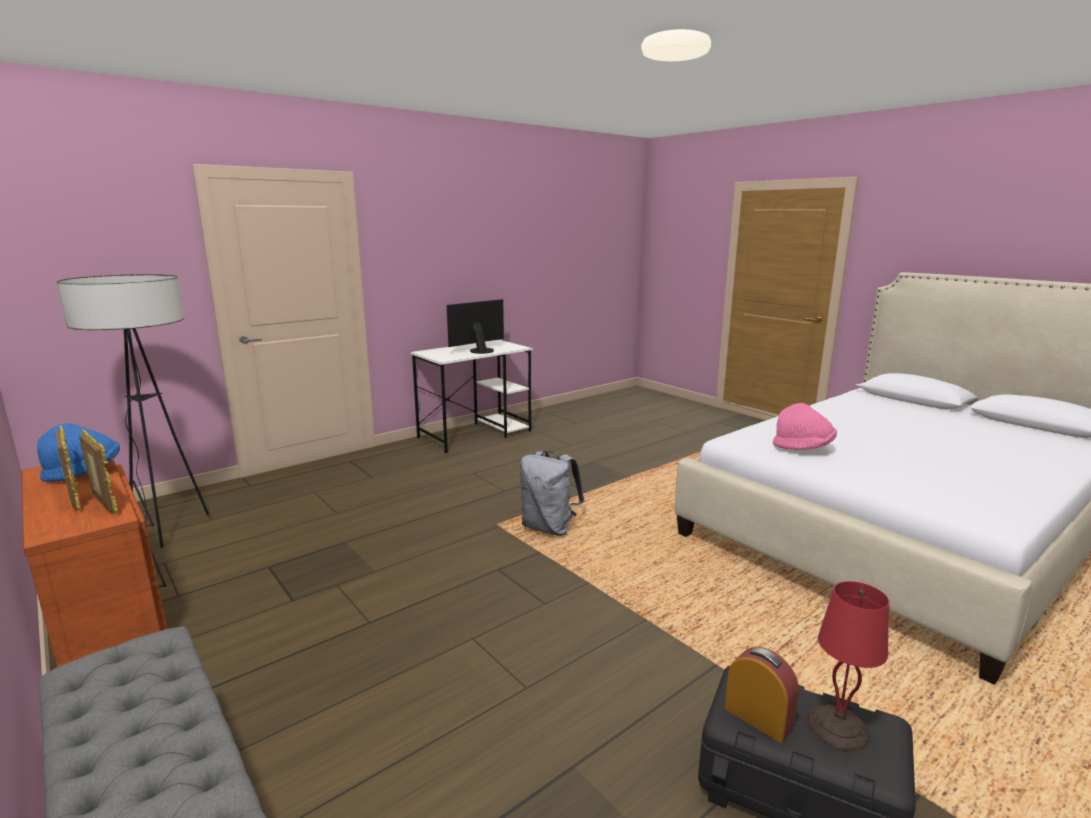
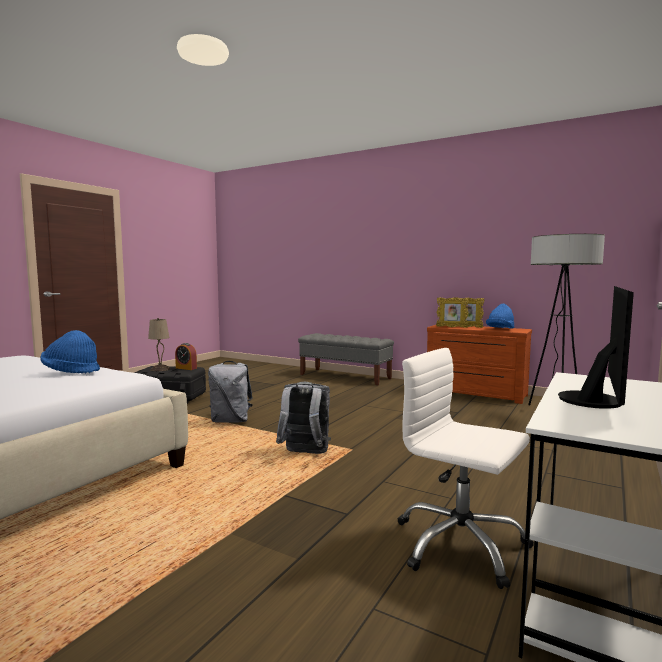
camera: 160 degrees right, 10 degrees down
pink hat [773,403,837,450] -> blue hat [40,330,100,373]
red table lamp [807,581,889,751] -> beige table lamp [148,318,170,371]
none -> grey backpack [208,361,253,423]
none -> white office chair [397,348,534,589]

